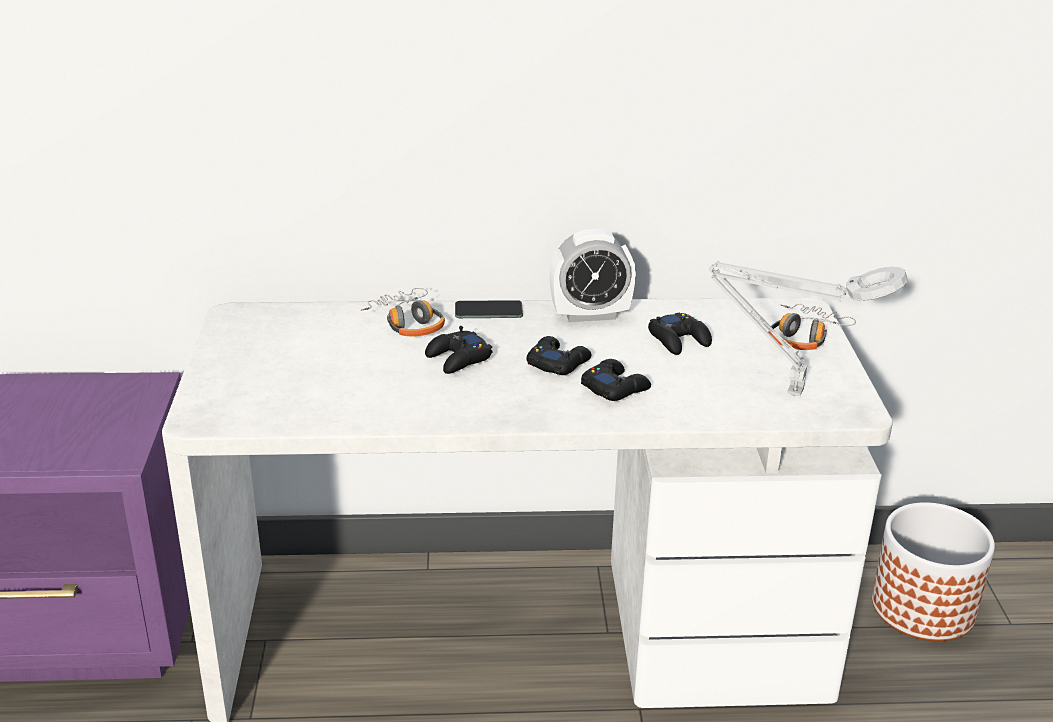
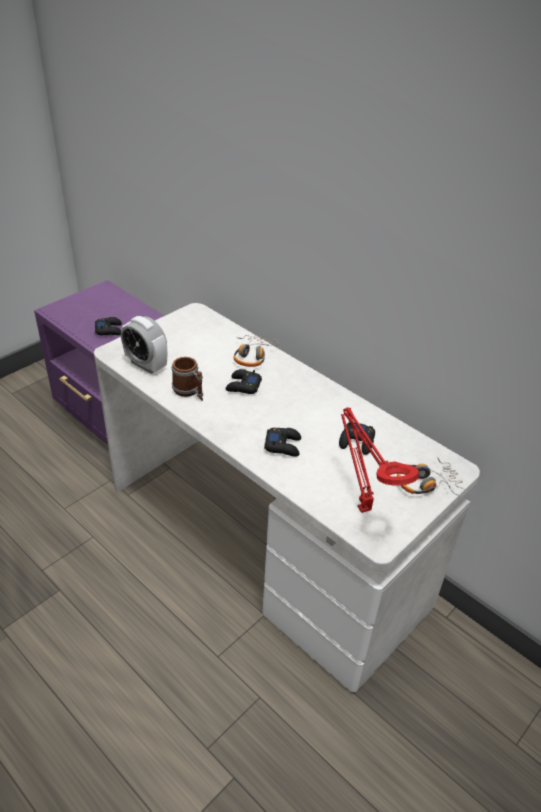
camera: 45 degrees right, 10 degrees up
phone [455,300,523,318] -> none
black game controller [526,336,591,375] -> black game controller moved to [95,317,122,335]
alarm clock [549,229,636,322] -> alarm clock moved to [121,316,167,374]
grey table lamp [709,261,908,396] -> red table lamp [341,407,419,513]
planter [872,502,995,641] -> none
none -> mug [172,357,203,401]

